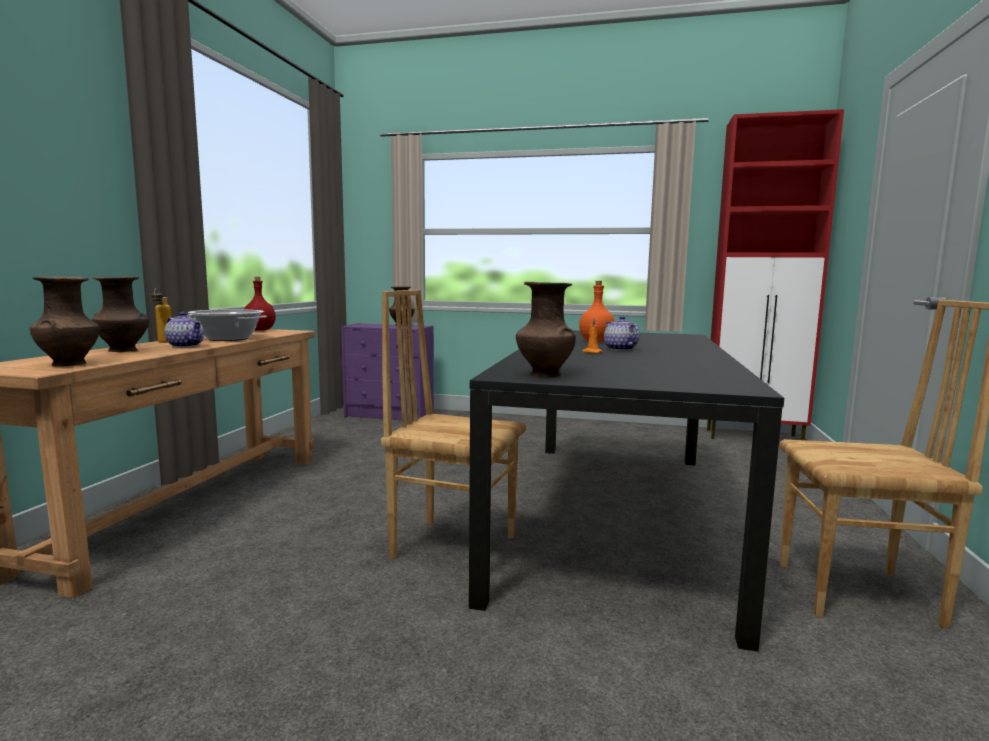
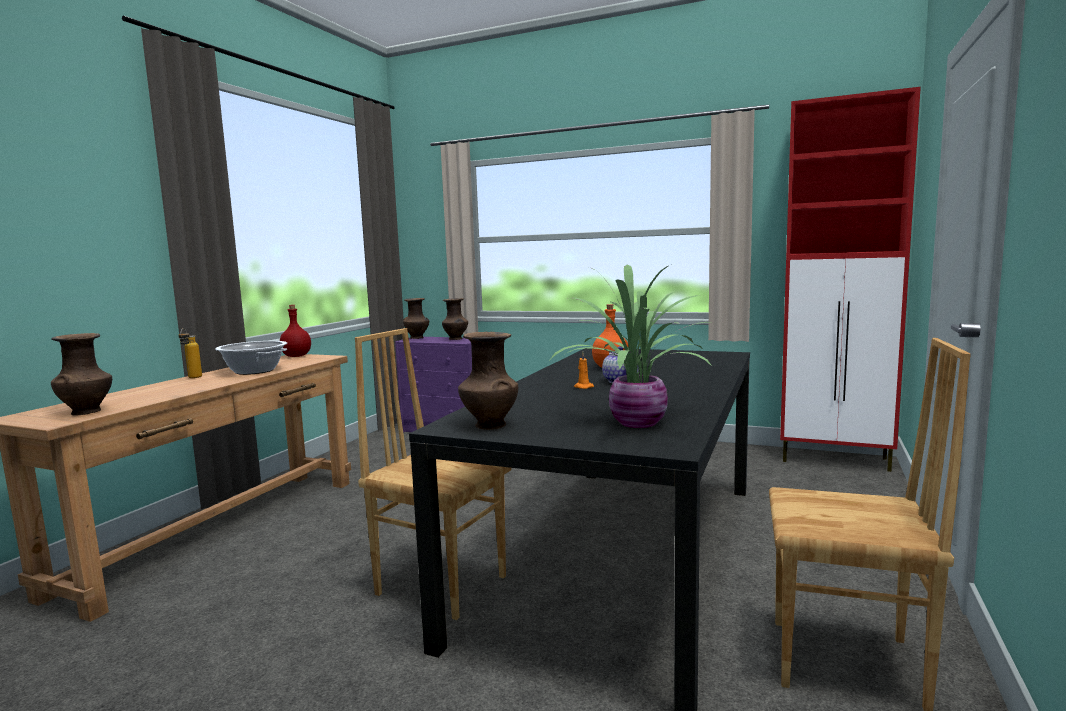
camera: 10 degrees right, 0 degrees up
brown vase [92,277,149,352] -> brown vase moved to [403,298,429,339]
teapot [164,312,204,347] -> none
none -> potted plant [550,265,714,428]

